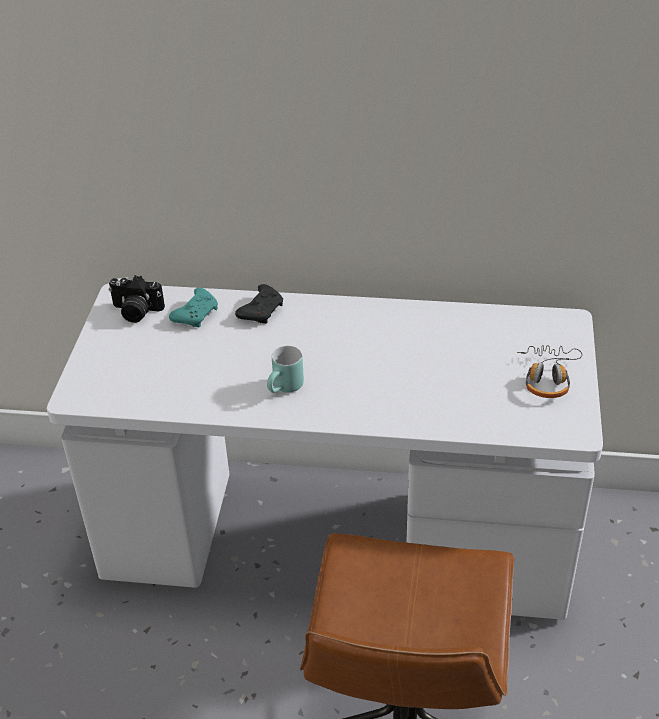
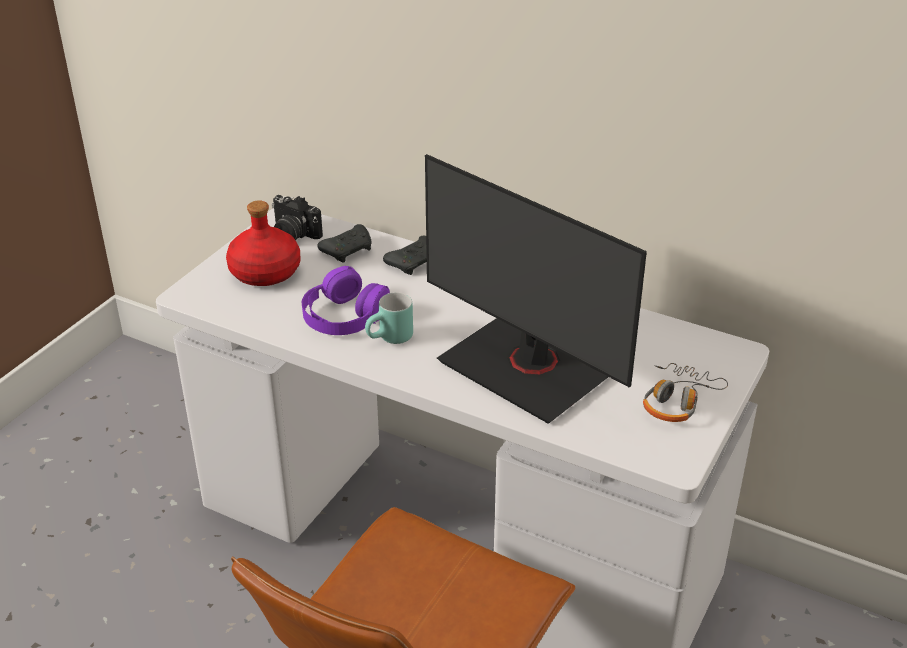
camera: 20 degrees right, 5 degrees down
turquoise game controller [169,288,218,327] -> black game controller [318,224,371,263]
none -> red bottle [226,200,300,286]
none -> purple headphones [302,266,390,335]
none -> monitor [425,154,647,424]

